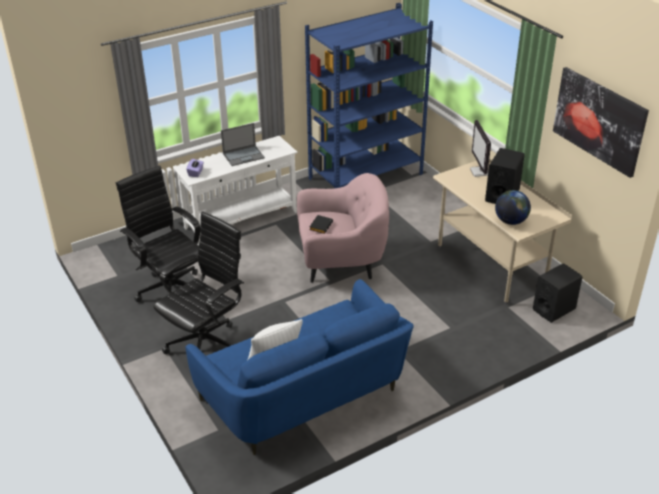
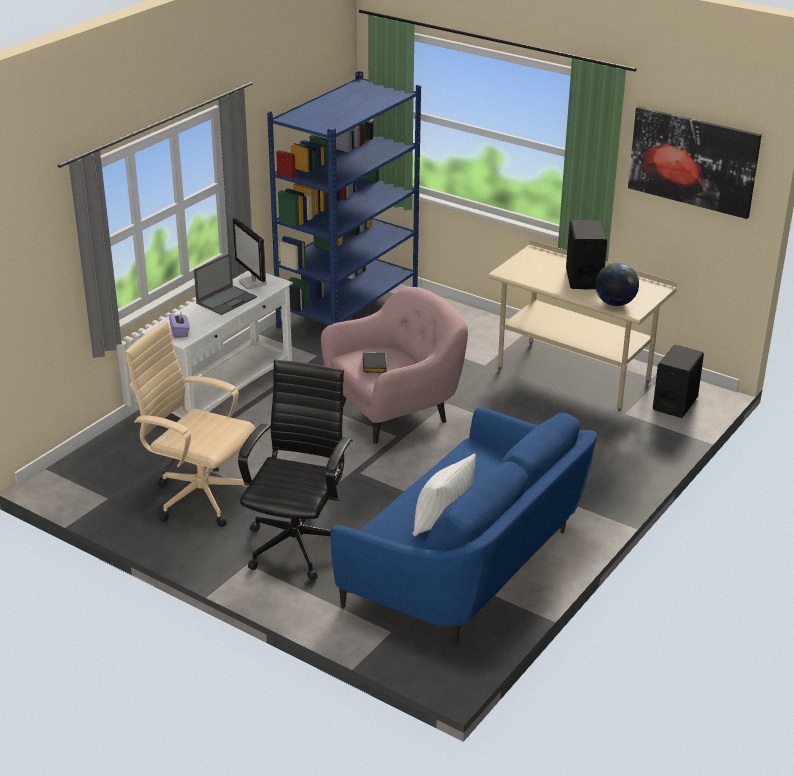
camera: 25 degrees left, 5 degrees down
black office chair [116,166,201,302] -> beige office chair [124,321,255,527]
monitor [470,120,491,177] -> monitor moved to [233,217,267,290]

